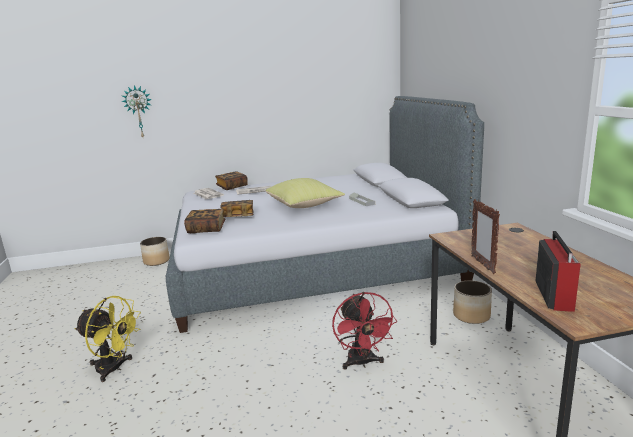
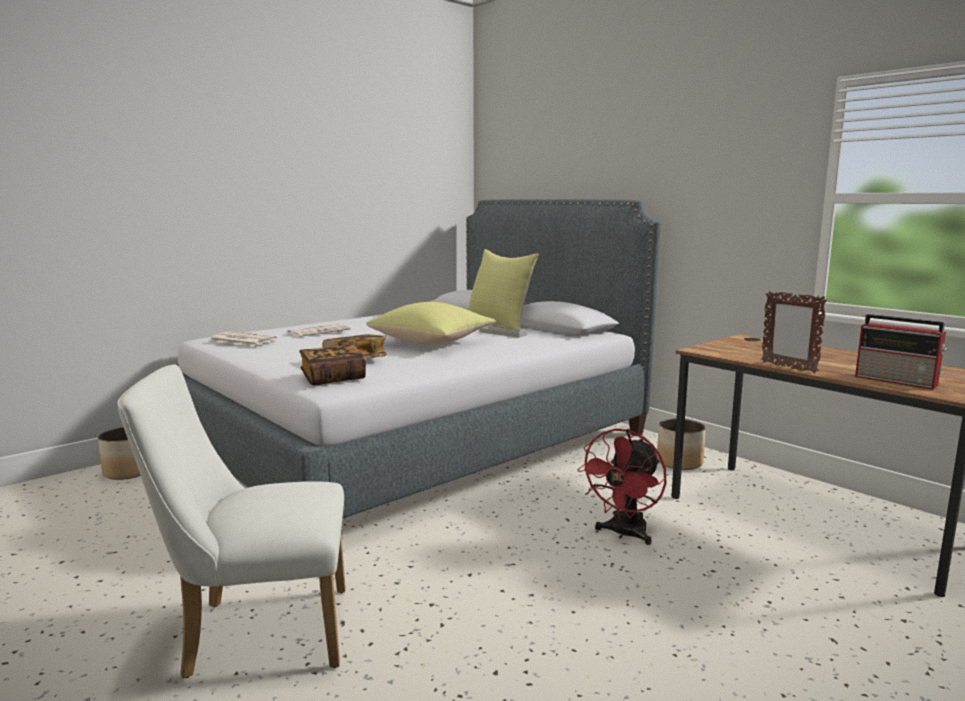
camera: 30 degrees left, 5 degrees down
yellow fan [75,296,141,382] -> white chair [117,364,346,679]
wall clock [121,85,152,137] -> none
book [215,171,248,190] -> none
red fan [332,292,397,369] -> red fan turned 75 degrees clockwise [577,428,666,545]
radio [536,231,581,312] -> radio turned 150 degrees clockwise [855,314,947,390]
none -> yellow pillow [468,249,539,330]

